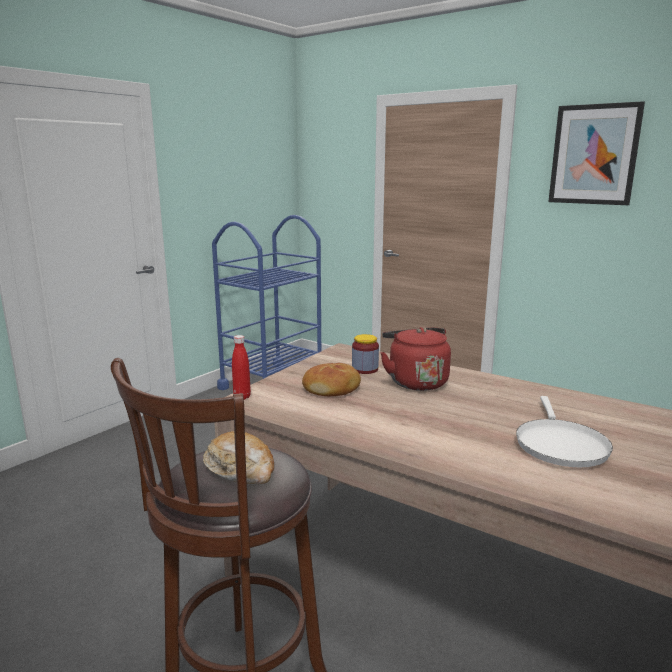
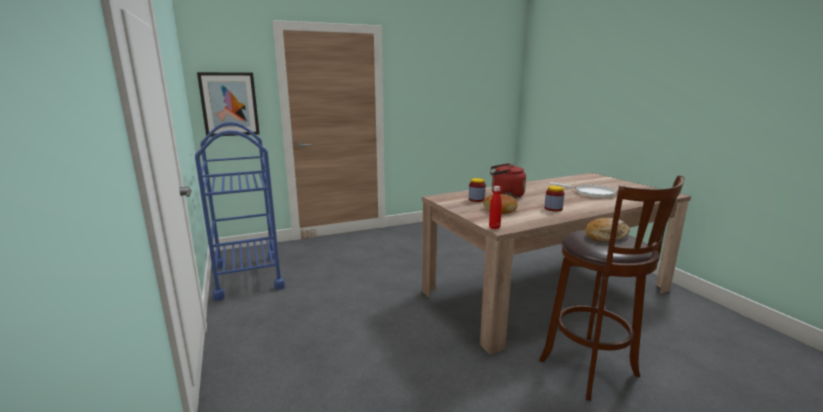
camera: 60 degrees left, 0 degrees up
picture [548,101,645,205] -> picture moved to [197,72,260,137]
none -> jar [544,186,565,211]

